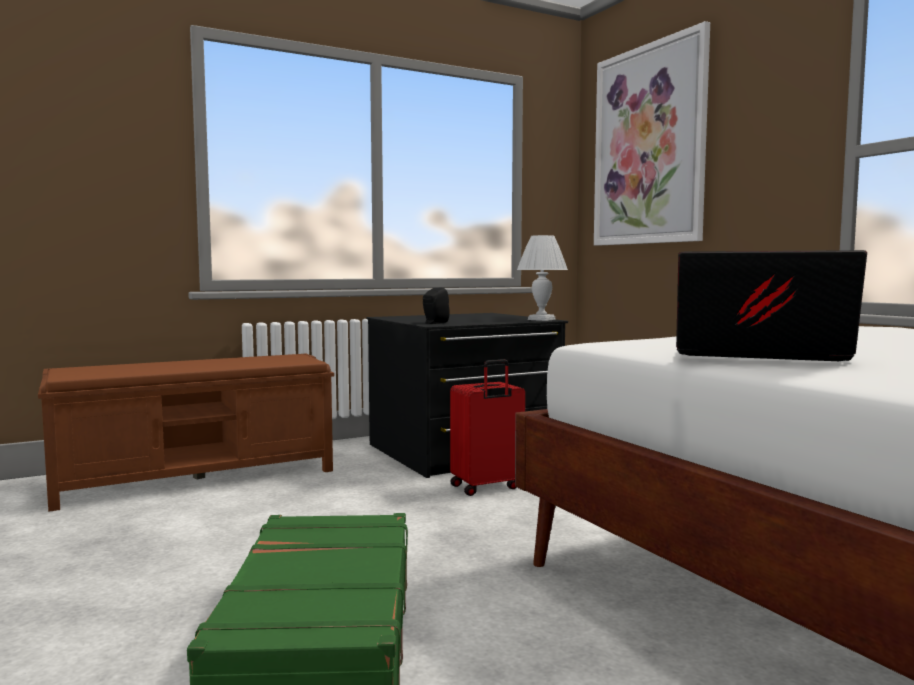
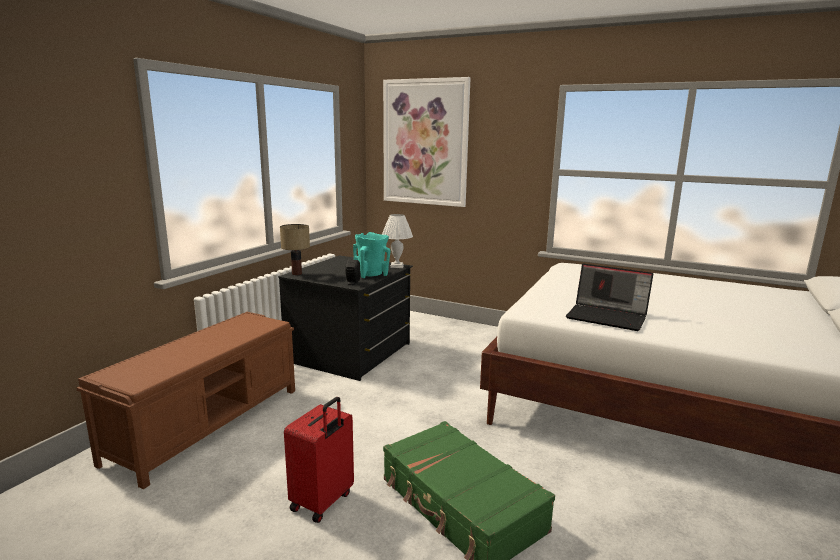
camera: 35 degrees left, 10 degrees up
red suitcase [450,359,525,496] -> red suitcase moved to [284,397,354,523]
laptop [676,250,867,361] -> laptop turned 135 degrees counterclockwise [566,264,653,331]
none -> table lamp [280,224,310,275]
none -> turquoise vase [353,232,390,278]

